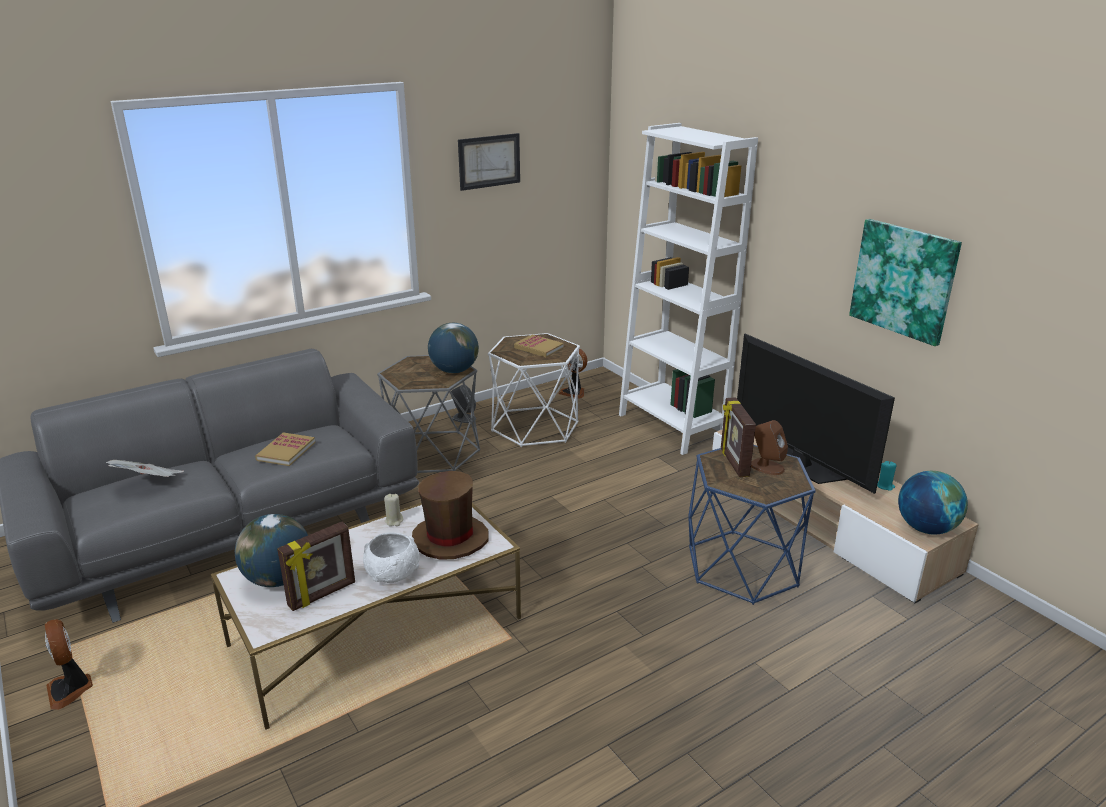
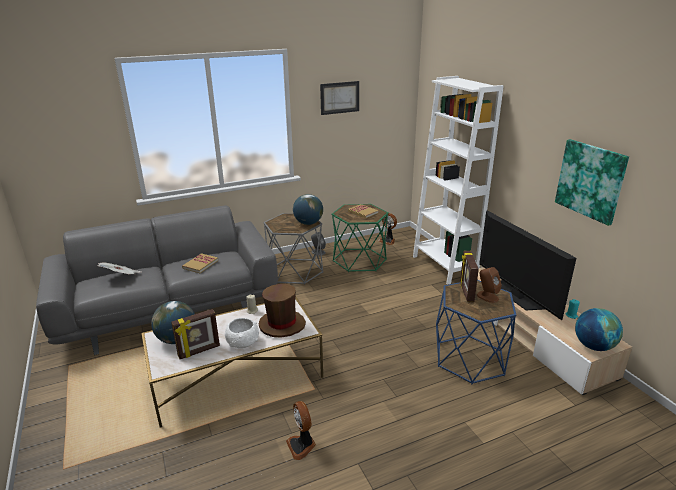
camera: 10 degrees right, 0 degrees up
fan [45,619,93,710] -> fan moved to [286,401,316,460]
white side table [488,333,580,447] -> green side table [332,204,389,272]

